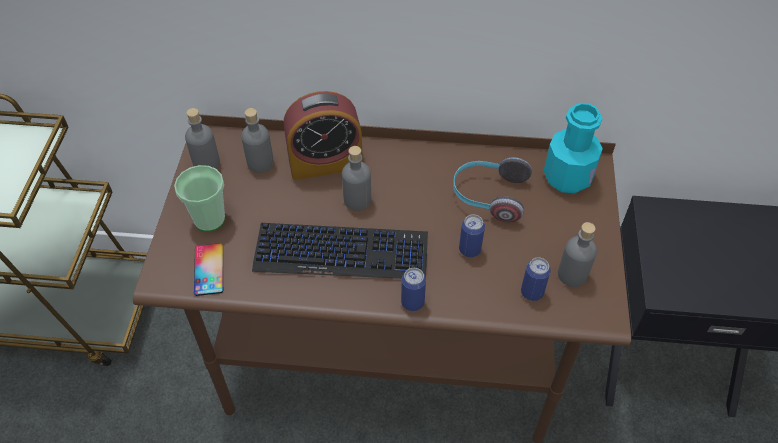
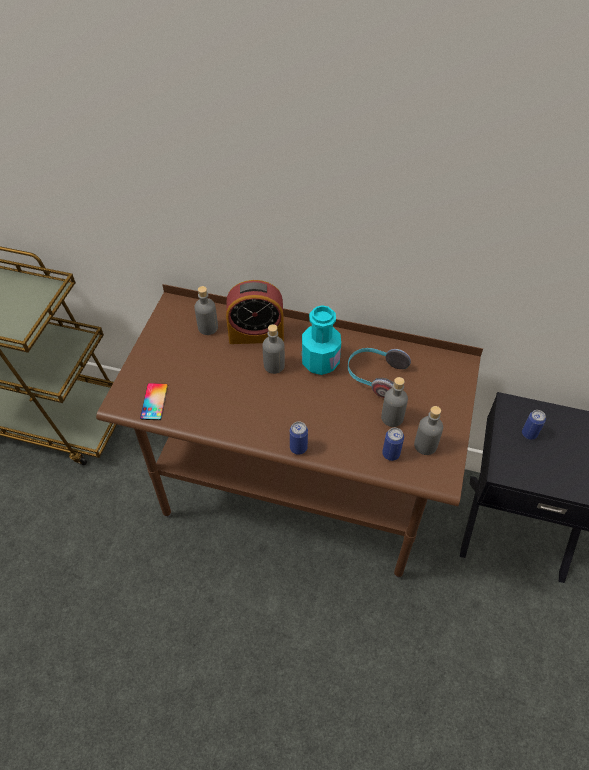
camera: 10 degrees right, 0 degrees up
cup [174,165,225,232] -> none
grey bottle [185,108,220,169] -> grey bottle moved to [381,377,408,427]
keyboard [252,223,428,279] -> none
can [459,214,485,257] -> can moved to [522,410,546,440]
turquoise bottle [544,103,603,193] -> turquoise bottle moved to [302,305,341,375]

